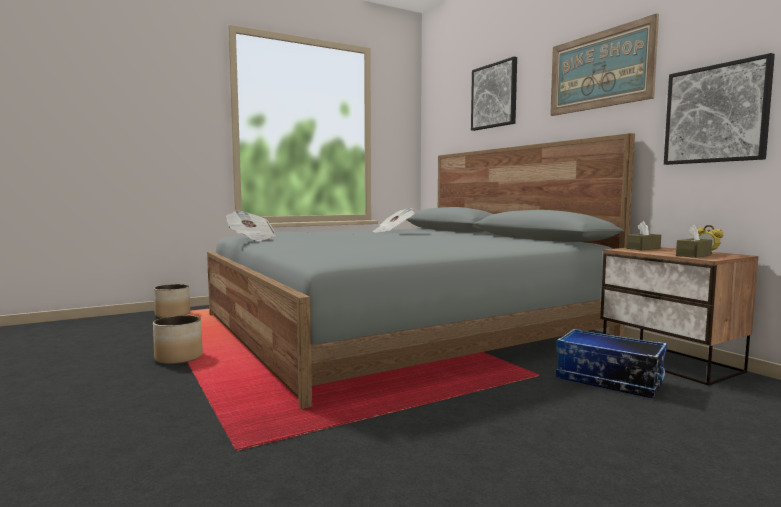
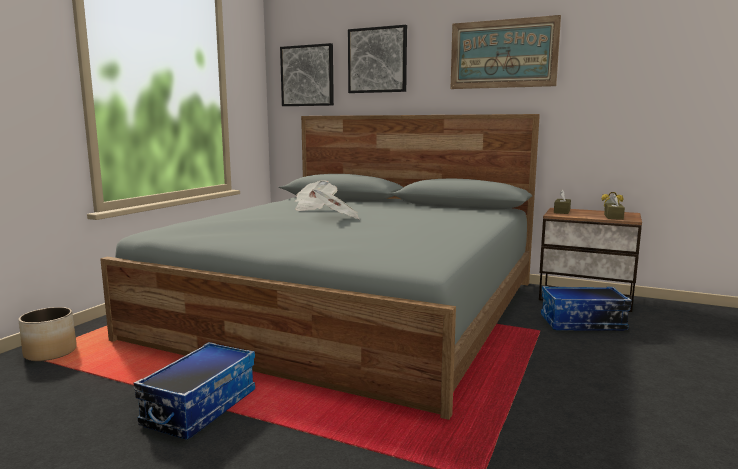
camera: 35 degrees left, 5 degrees up
planter [153,315,203,364] -> storage box [134,342,255,439]
newspaper [226,211,276,241] -> newspaper moved to [312,189,360,219]
picture [664,53,775,165] -> picture moved to [280,43,334,106]

